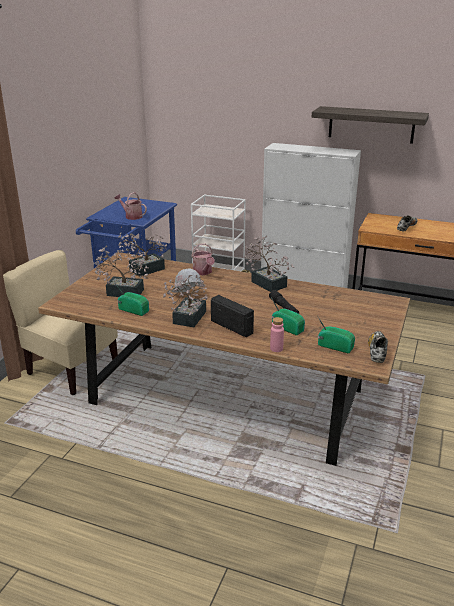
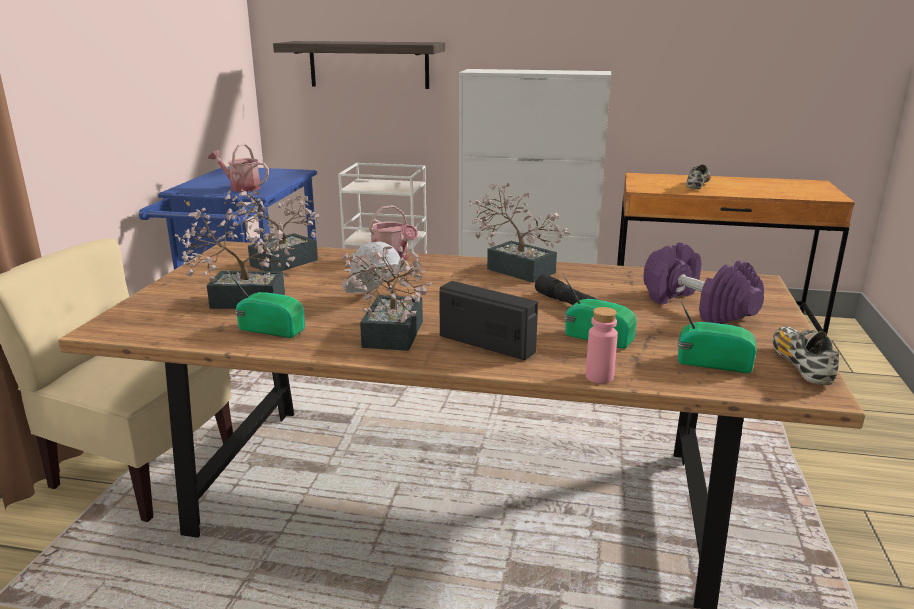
camera: 10 degrees left, 5 degrees down
shelf [312,106,429,144] -> shelf moved to [273,41,445,89]
none -> purple dumbbell [643,242,764,324]

